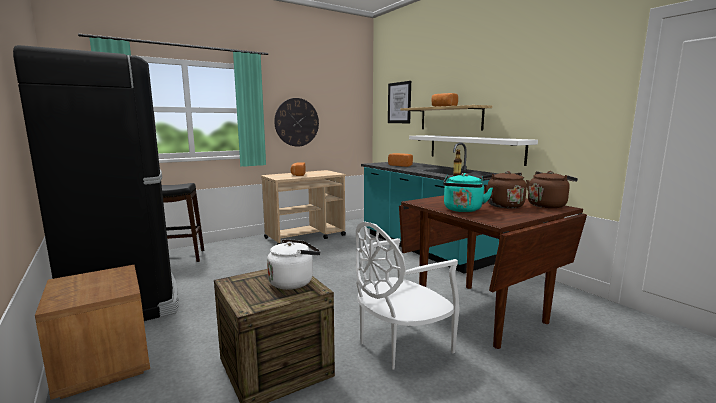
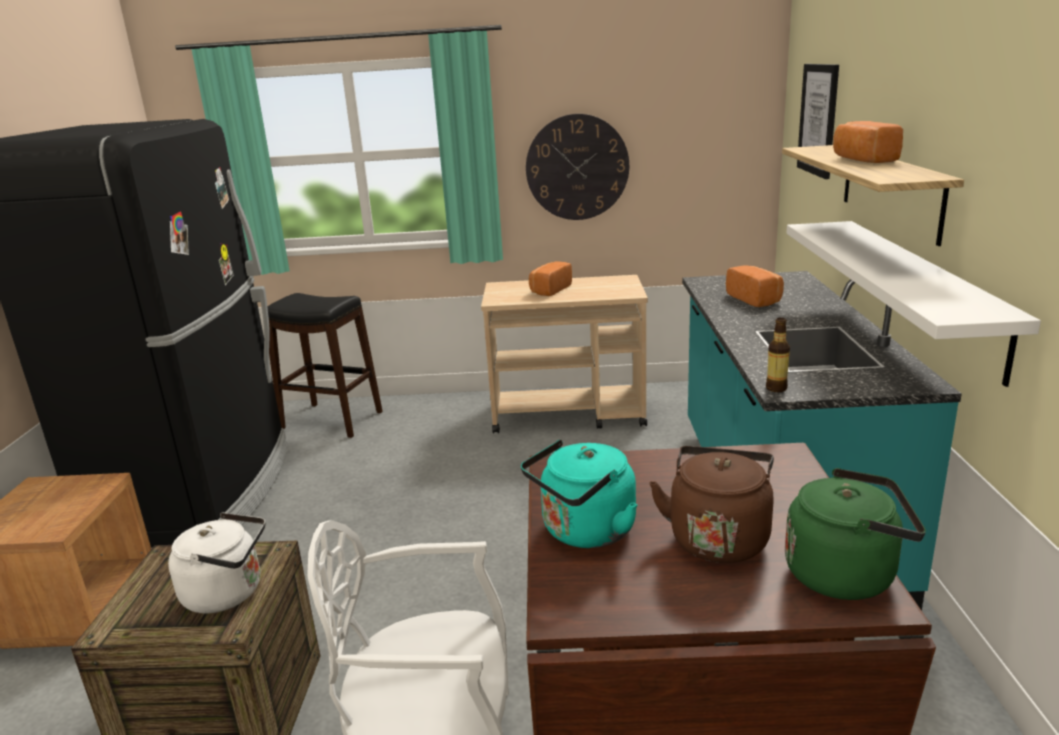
camera: 35 degrees right, 10 degrees up
brown kettle [526,171,578,208] -> green kettle [785,468,926,600]

